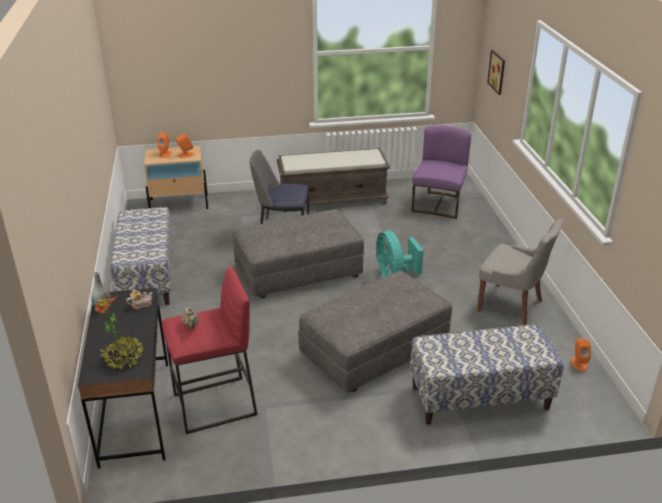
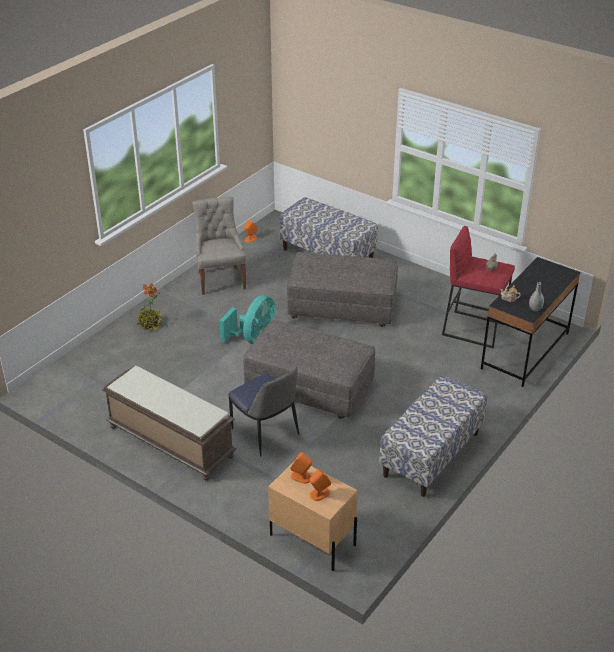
camera: 135 degrees left, 5 degrees up
potted plant [94,296,144,369] -> potted plant moved to [137,283,162,331]
purple chair [411,125,471,219] -> none
picture [487,50,505,95] -> none

